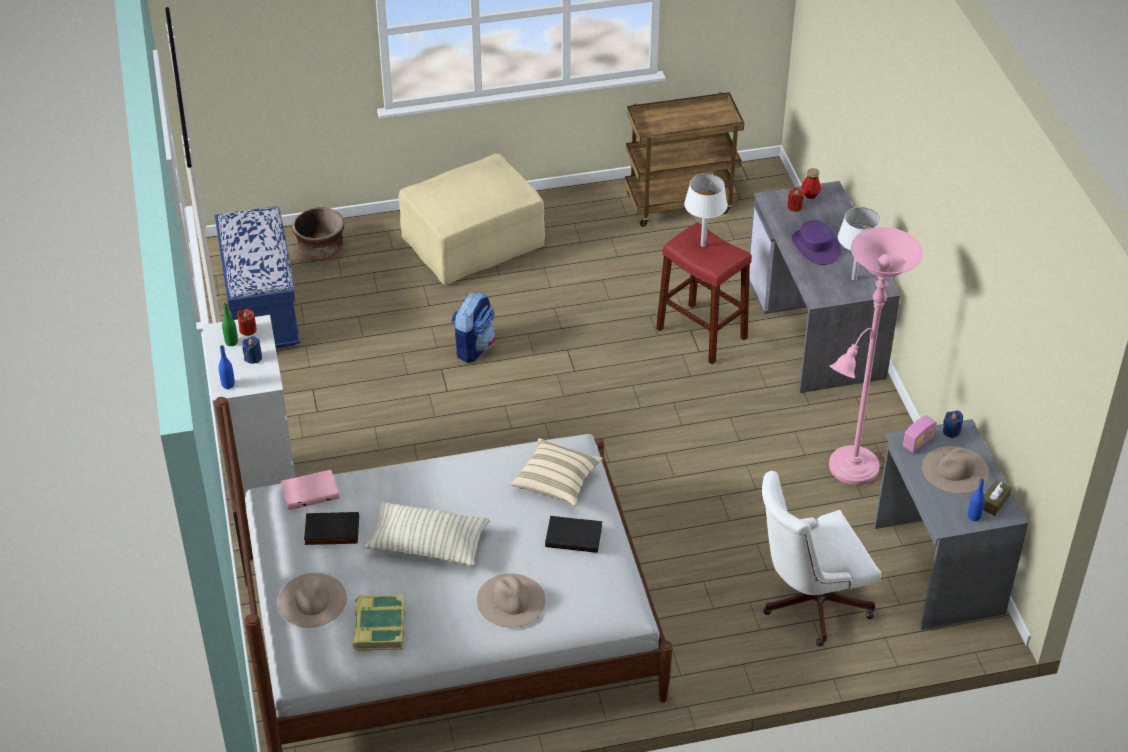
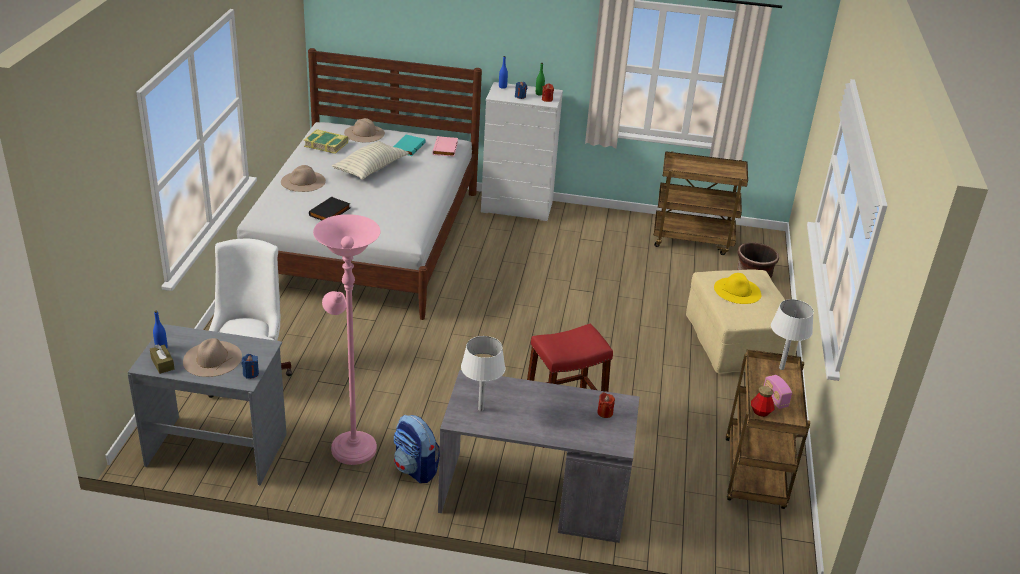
camera: 110 degrees right, 10 degrees down
blue bench [215,206,301,348] -> brown cart [653,151,748,255]
black book [304,512,359,545] -> turquoise book [393,135,426,156]
backpack [451,292,496,363] -> backpack moved to [394,415,440,483]
beige pillow [511,438,603,506] -> none
white table lamp [684,174,728,247] -> white table lamp moved to [771,299,814,370]
purple hat [792,220,841,265] -> none
bottle [801,168,821,199] -> bottle moved to [751,386,775,417]
radio [903,415,937,453] -> radio moved to [764,375,792,409]
none -> yellow hat [714,273,762,304]

